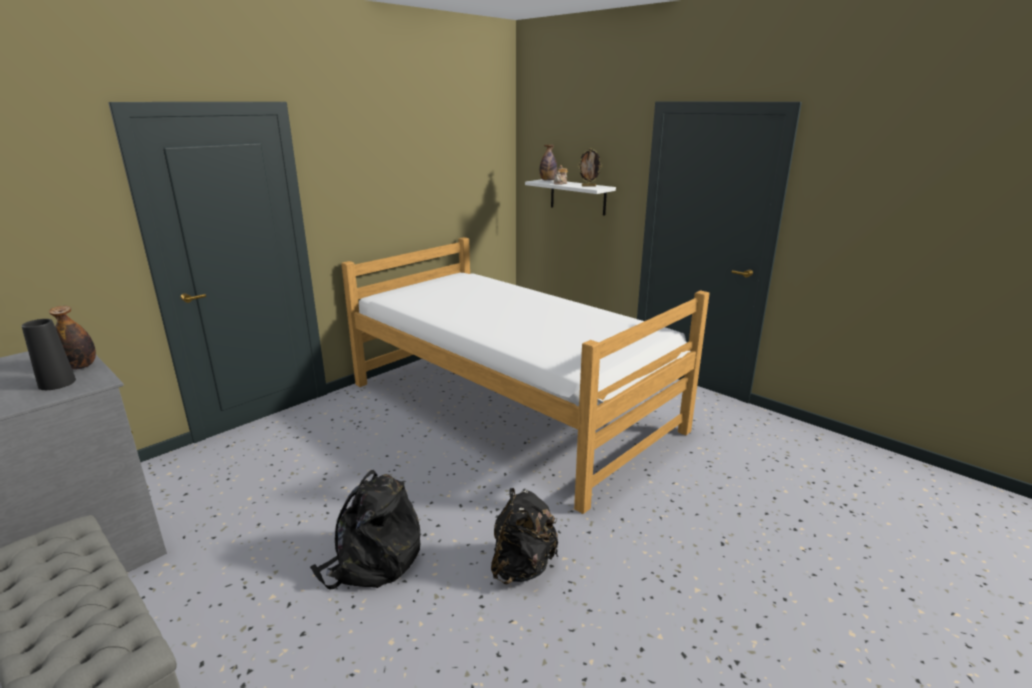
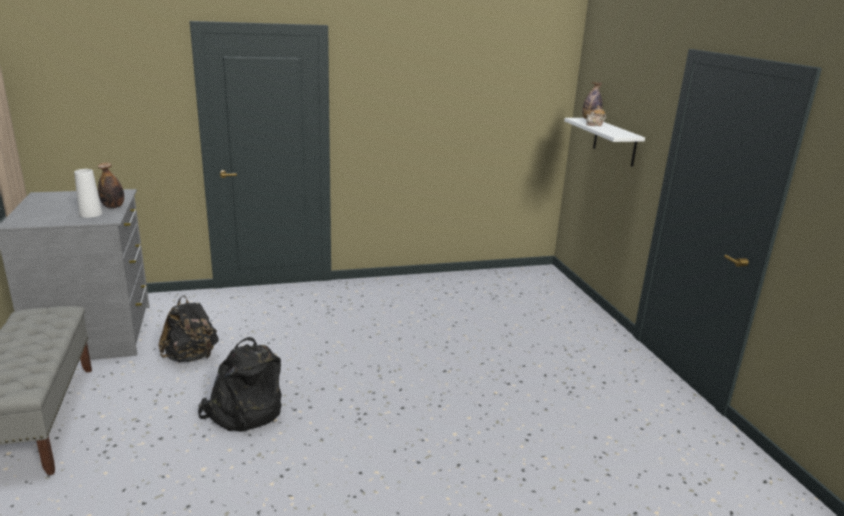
camera: 30 degrees right, 0 degrees up
black vase [22,319,76,390] -> white vase [74,169,102,218]
bed [341,237,710,514] -> none
black backpack [491,488,558,584] -> black backpack moved to [158,295,219,362]
picture frame [578,148,602,187] -> none

